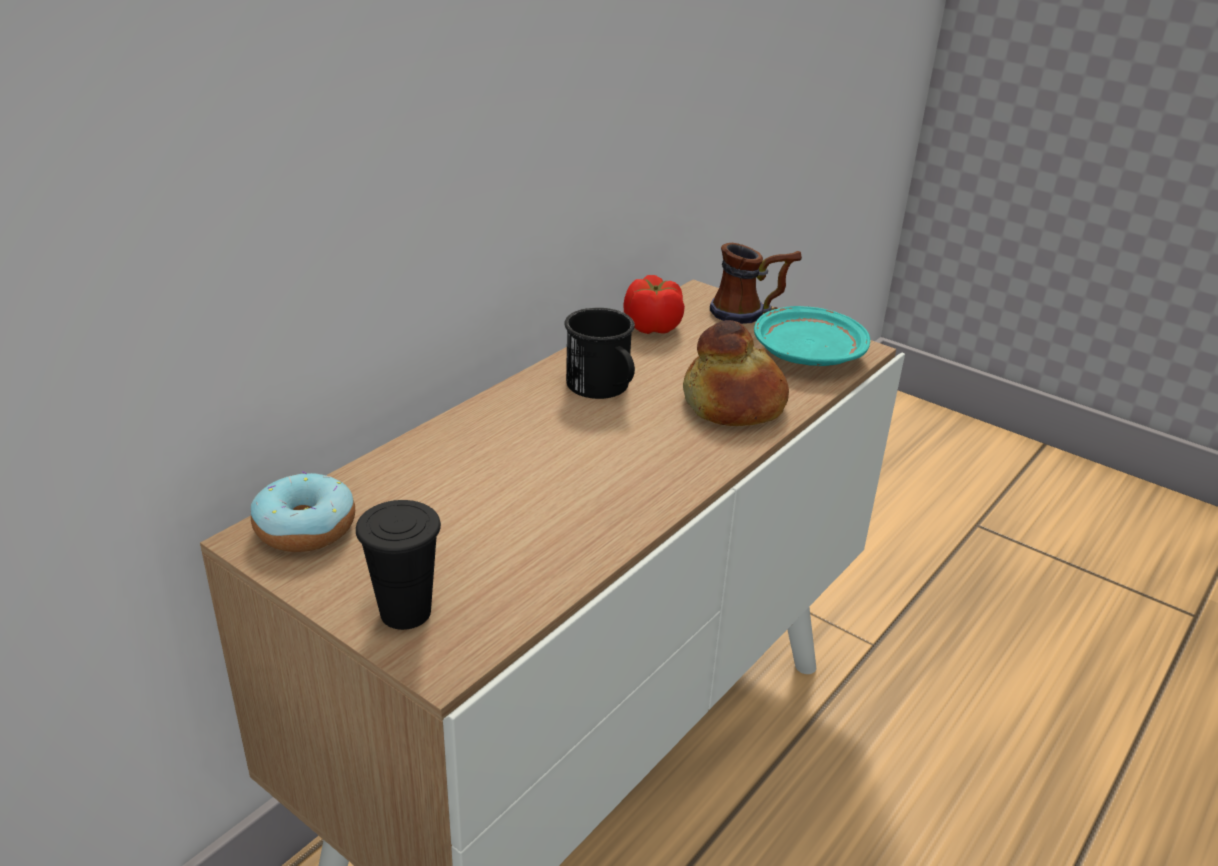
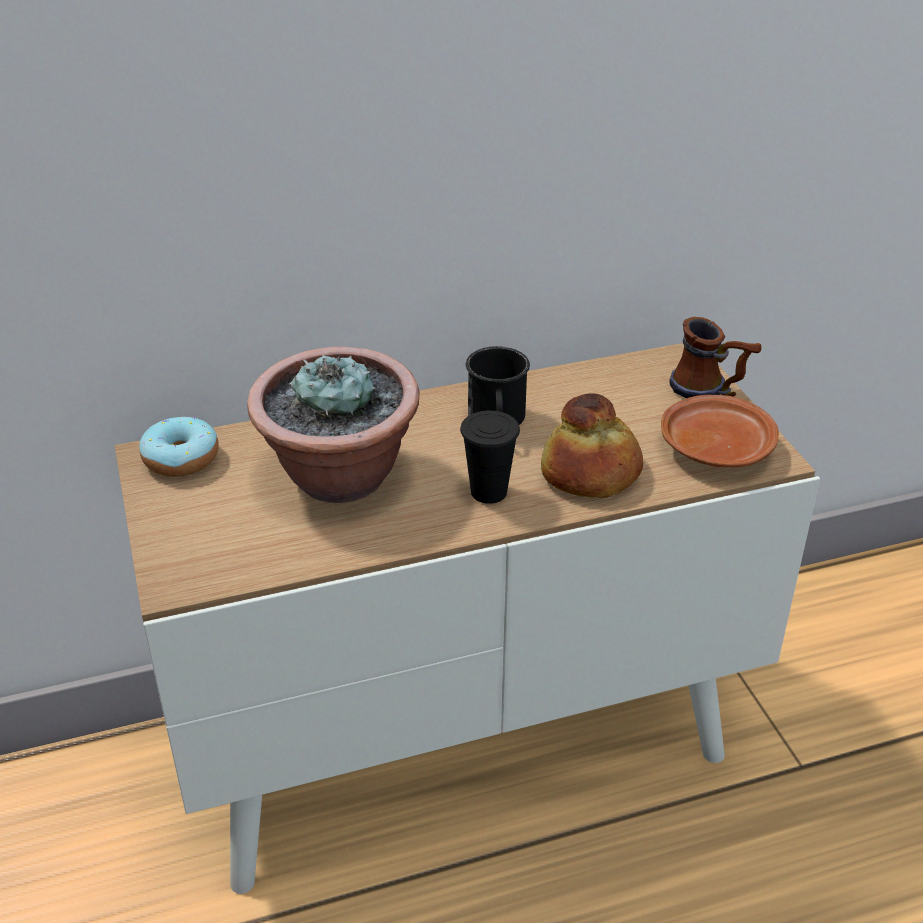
camera: 35 degrees right, 5 degrees up
black cup [356,500,441,630] -> black cup moved to [460,410,520,504]
tomato [624,275,685,334] -> none
turquoise plate [754,306,870,366] -> brown plate [661,395,779,467]
none -> potted plant [247,347,420,503]

